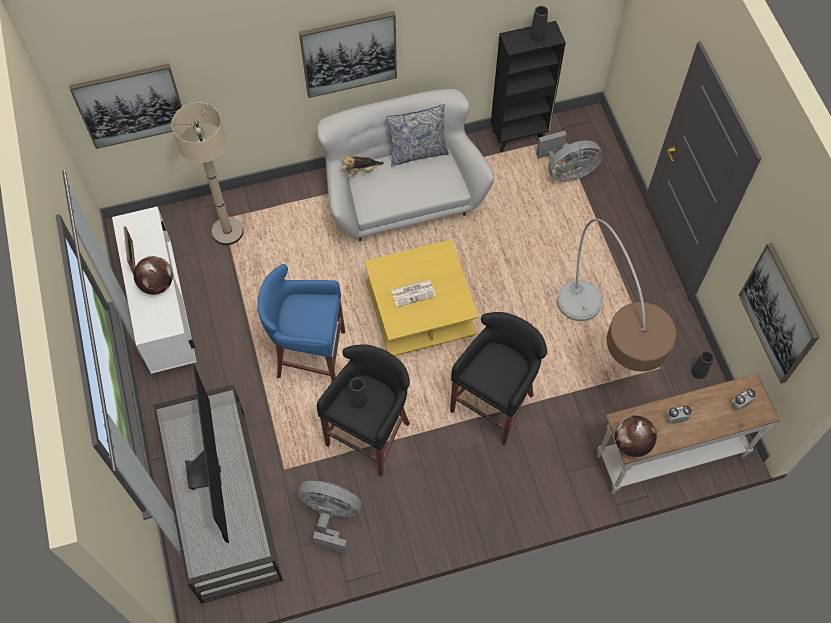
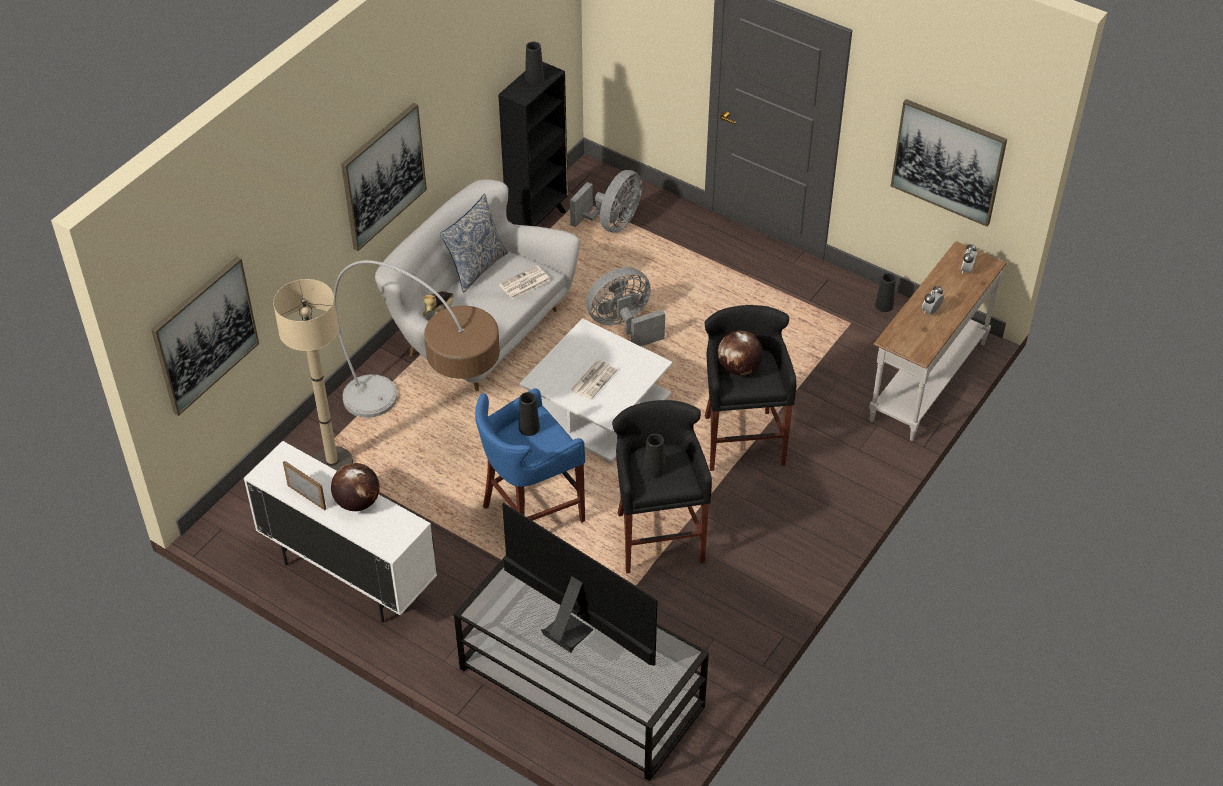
camera: 40 degrees left, 15 degrees down
grey fan [298,481,362,556] -> grey fan moved to [586,267,665,346]
yellow coffee table [364,239,479,356] -> white coffee table [519,318,673,464]
floor lamp [557,218,677,372] -> floor lamp moved to [334,260,500,418]
globe [615,416,657,457] -> globe moved to [718,330,763,375]
none -> newspaper [499,265,550,299]
none -> black vase [519,392,540,436]

